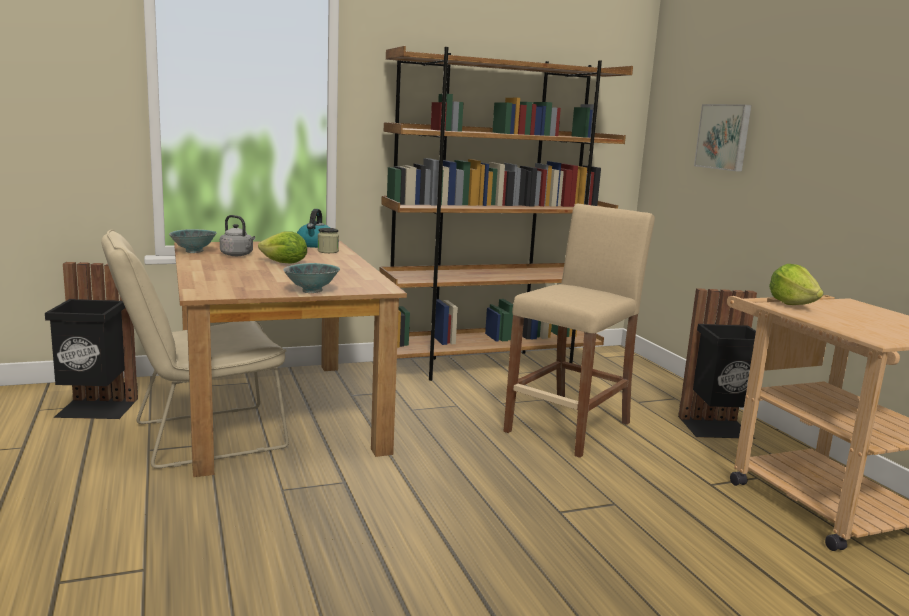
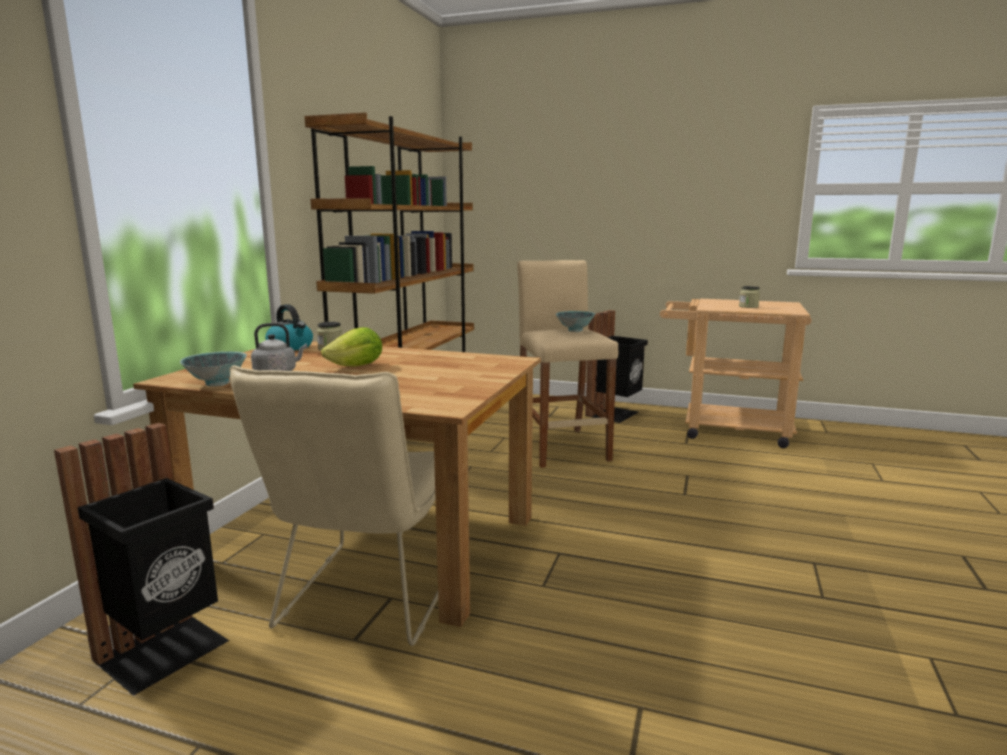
camera: 50 degrees left, 0 degrees up
bowl [283,263,340,293] -> bowl moved to [556,311,595,332]
picture [694,104,752,172] -> none
lettuce [769,264,824,305] -> none
none -> jar [739,286,760,308]

